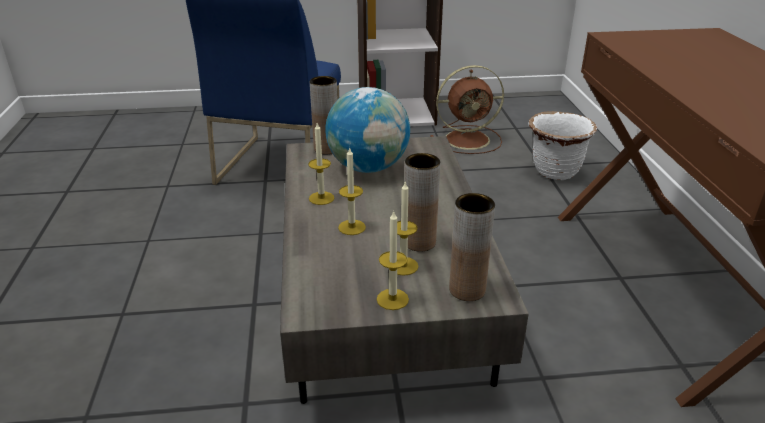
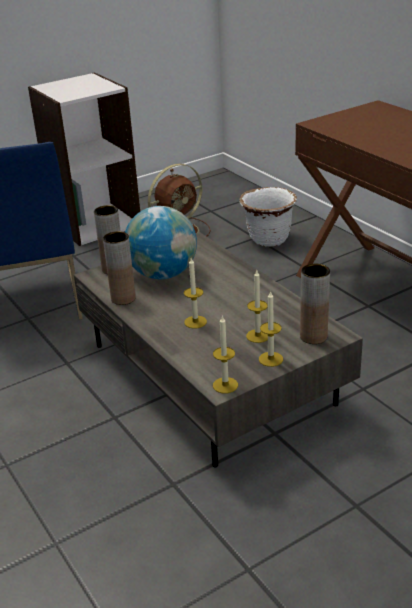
camera: 25 degrees left, 0 degrees up
candle [308,123,334,205] -> candle moved to [213,315,238,393]
brown vase [405,153,440,252] -> brown vase moved to [103,231,136,305]

